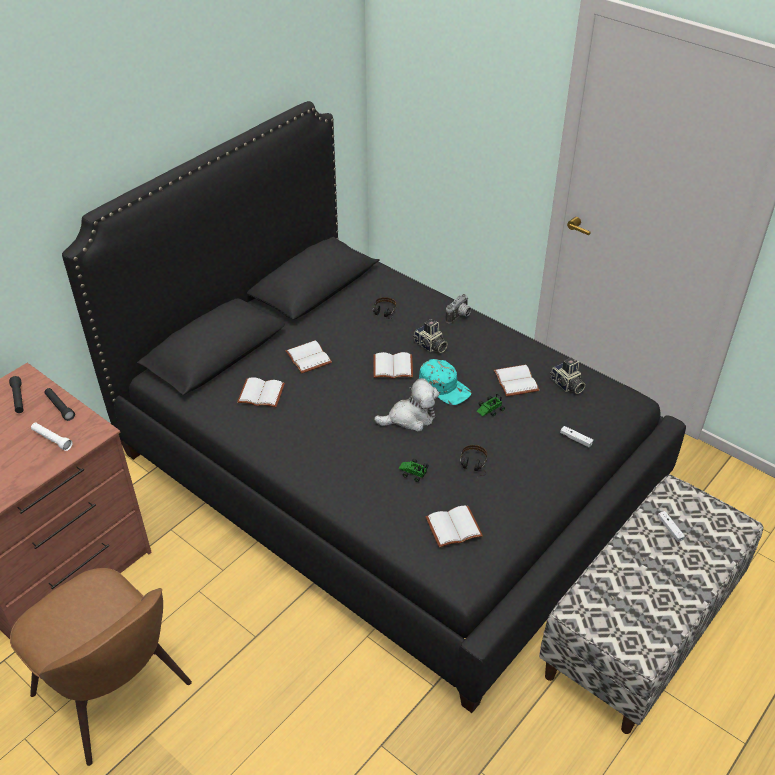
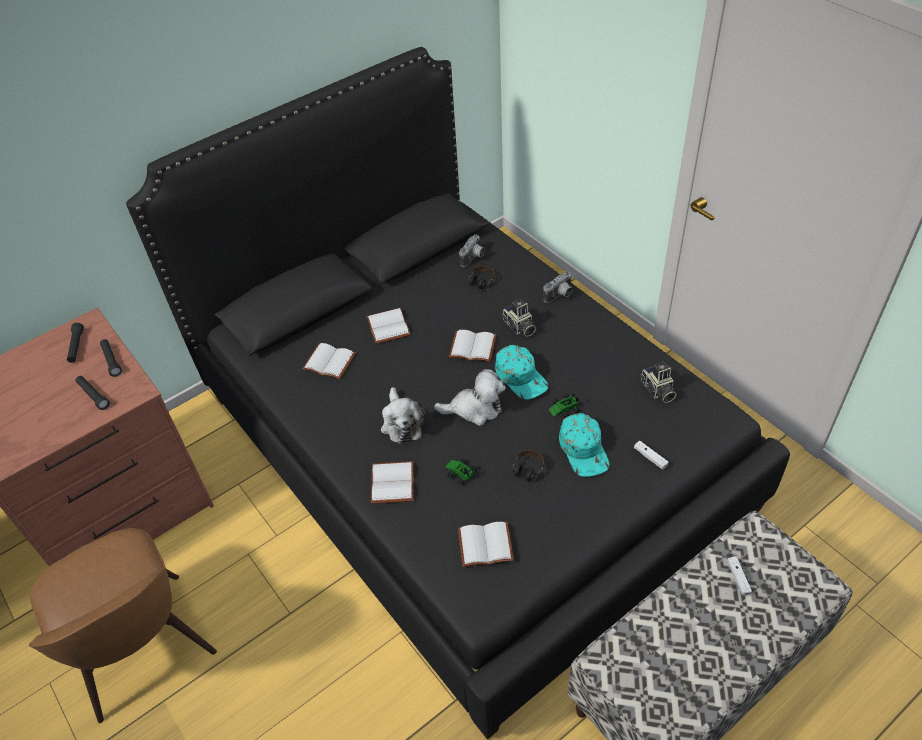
camera: 15 degrees right, 5 degrees up
white flashlight [31,422,73,451] -> black flashlight [75,376,110,410]
white book [494,364,539,397] -> white book moved to [371,461,414,504]
none -> plush toy [381,387,427,444]
none -> camera [459,234,485,267]
none -> turquoise cap [559,413,609,477]

